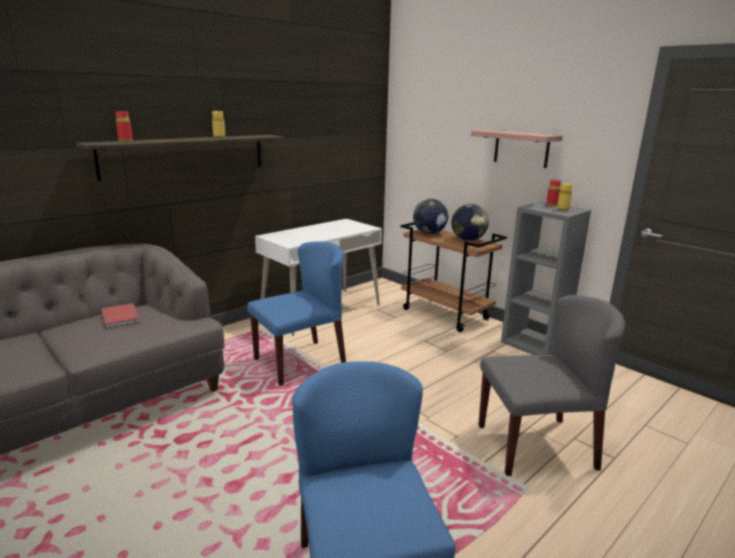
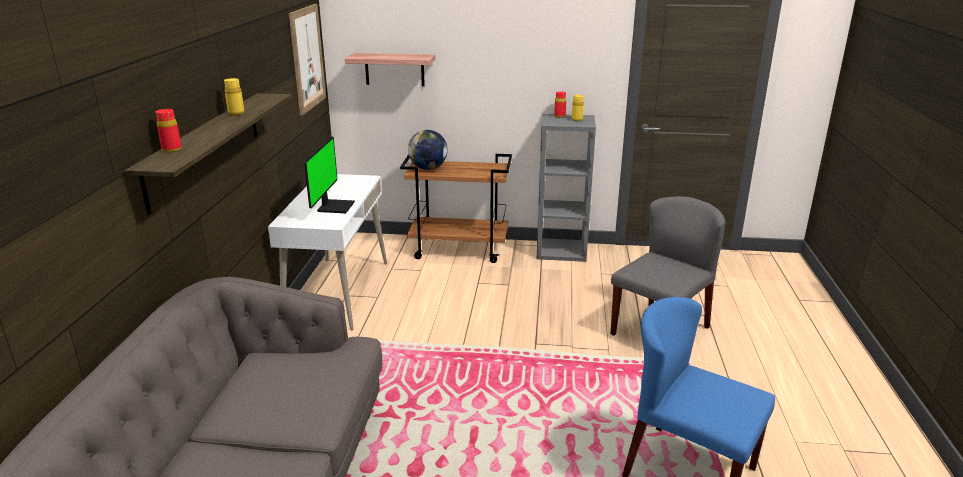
camera: 40 degrees left, 5 degrees up
red book [101,303,140,328] -> none
blue chair [247,241,346,386] -> none
globe [451,204,489,241] -> none
shelf [471,130,563,168] -> shelf moved to [345,53,435,86]
none -> picture [289,4,326,116]
none -> monitor [304,137,355,213]

